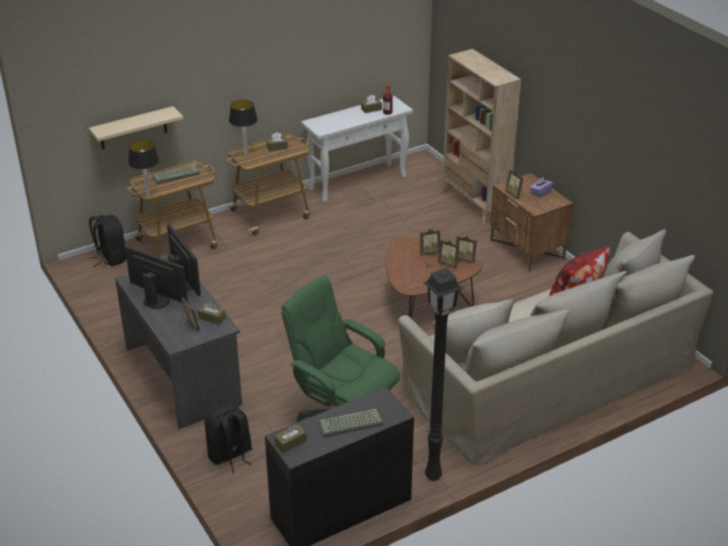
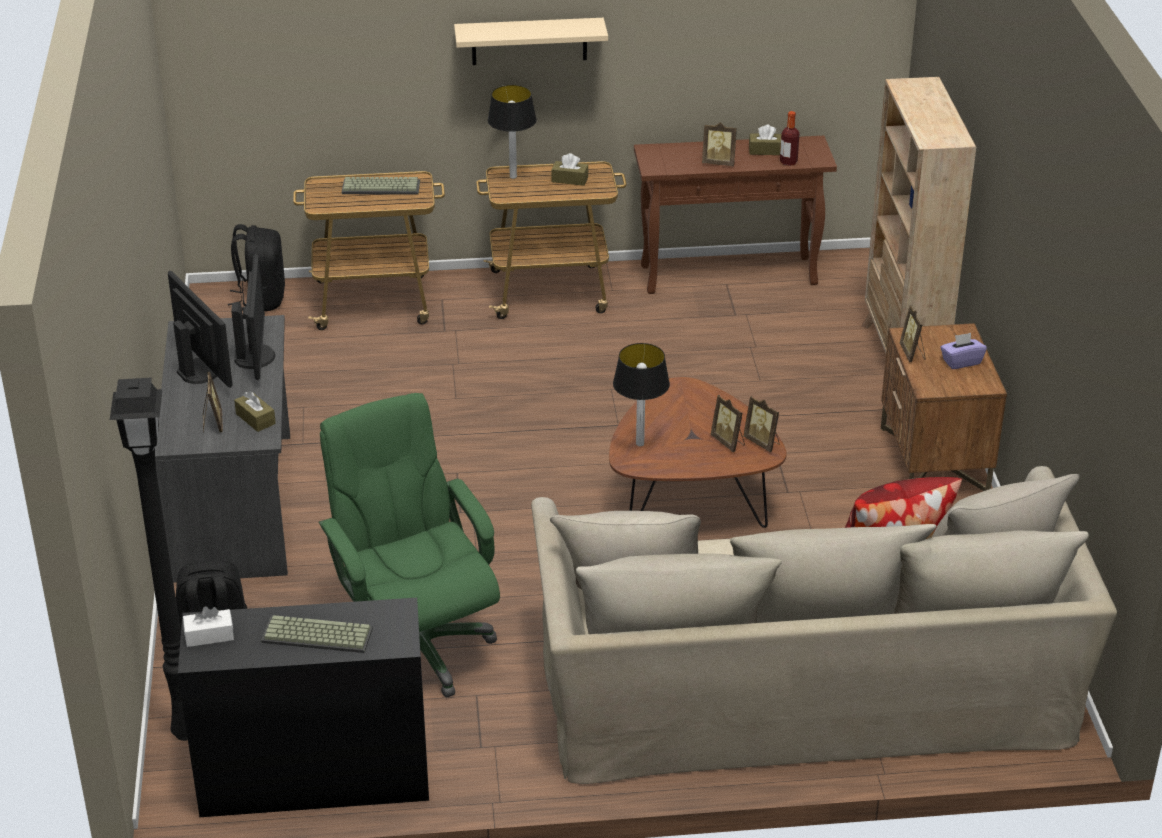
camera: 25 degrees right, 0 degrees up
beige shelf [89,106,183,149] -> beige shelf moved to [454,18,608,65]
table lamp [128,140,159,197] -> table lamp moved to [613,343,670,446]
brown tissue box [274,424,306,453] -> white tissue box [183,606,234,647]
white console table [301,96,413,202] -> brown console table [634,136,837,294]
picture frame [420,229,440,256] -> picture frame moved to [702,122,737,166]
black floor lamp [423,268,463,481] -> black floor lamp moved to [110,378,188,741]

